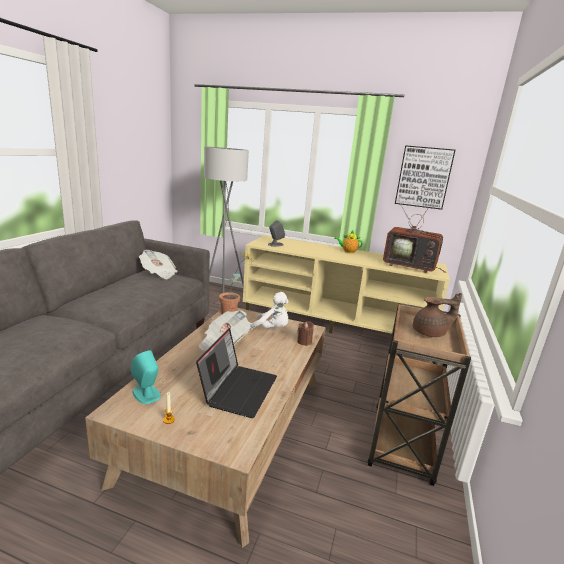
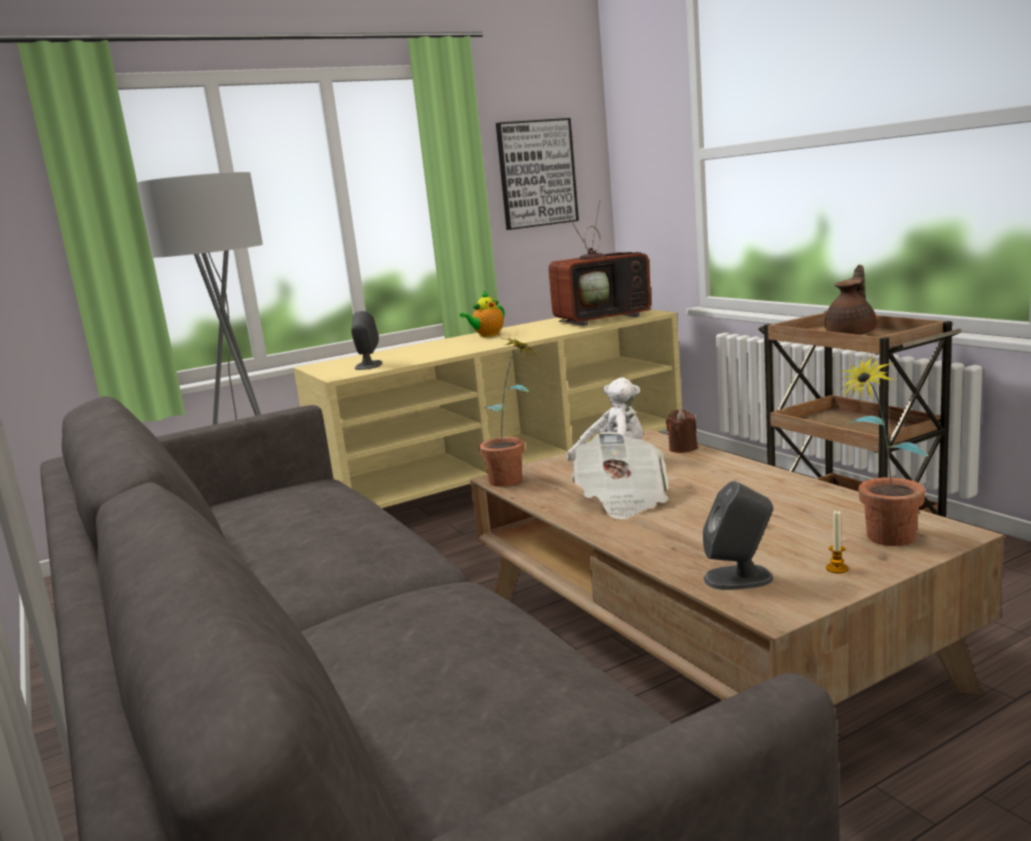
camera: 45 degrees left, 5 degrees down
turquoise speaker [130,350,161,404] -> grey speaker [703,481,773,590]
newspaper [139,250,178,279] -> none
laptop [196,328,277,418] -> none
none -> potted plant [839,354,927,546]

